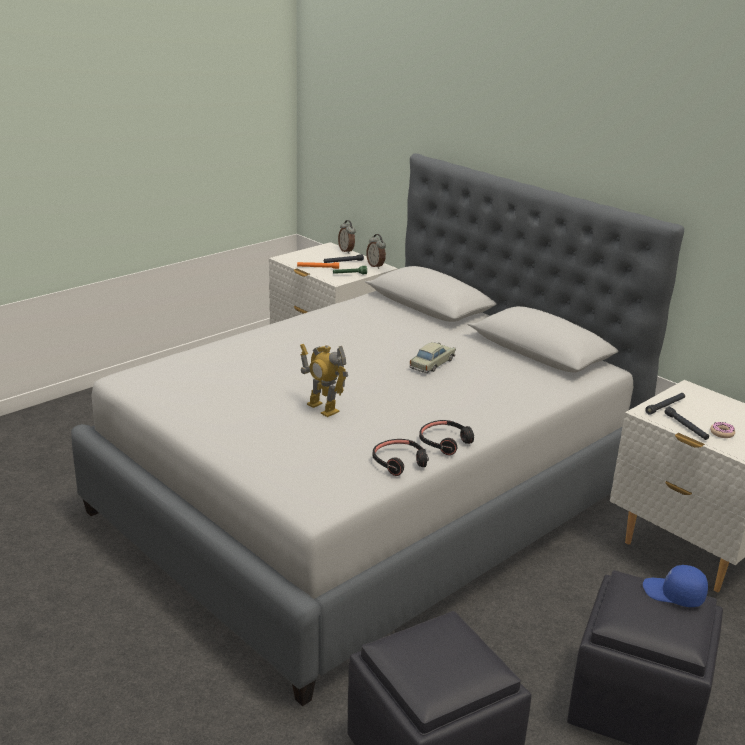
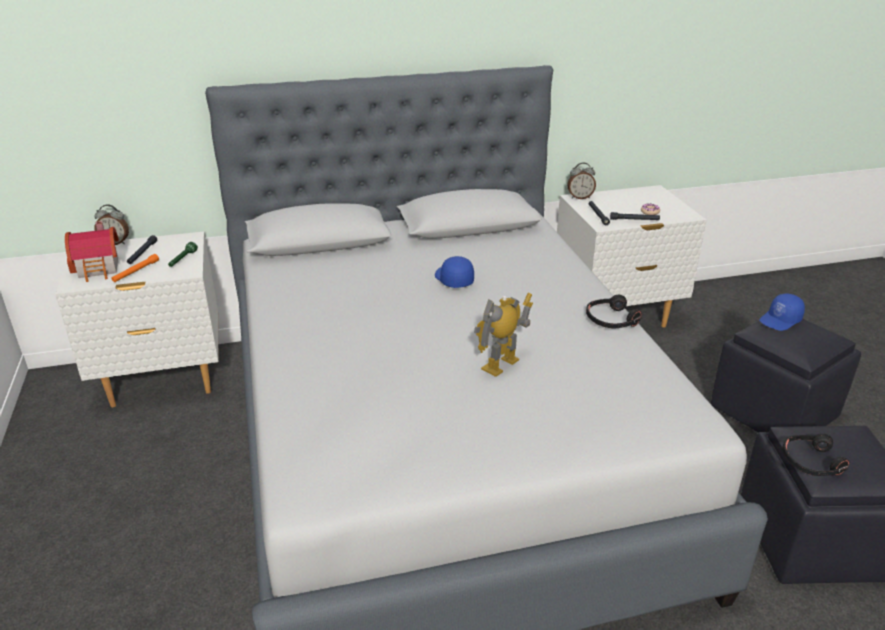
camera: 60 degrees left, 5 degrees up
toy robot [300,344,348,417] -> toy robot turned 150 degrees clockwise [474,293,533,377]
alarm clock [366,234,386,269] -> alarm clock moved to [567,162,596,199]
black headphones [373,439,429,476] -> black headphones moved to [782,434,849,476]
beige toy car [409,342,456,373] -> blue cap [435,256,474,288]
none -> toy house [65,221,119,282]

